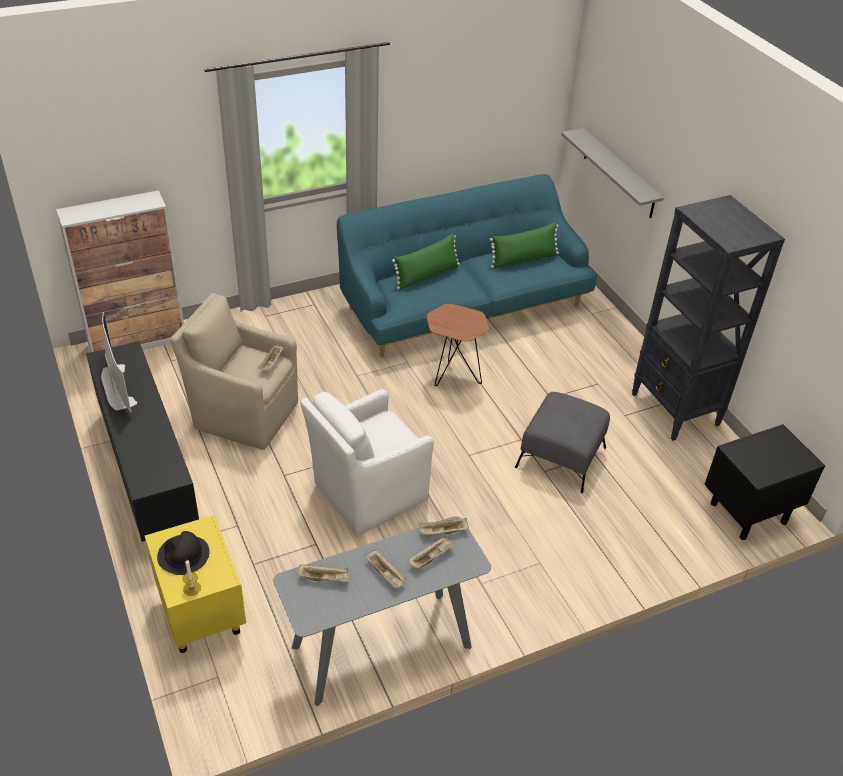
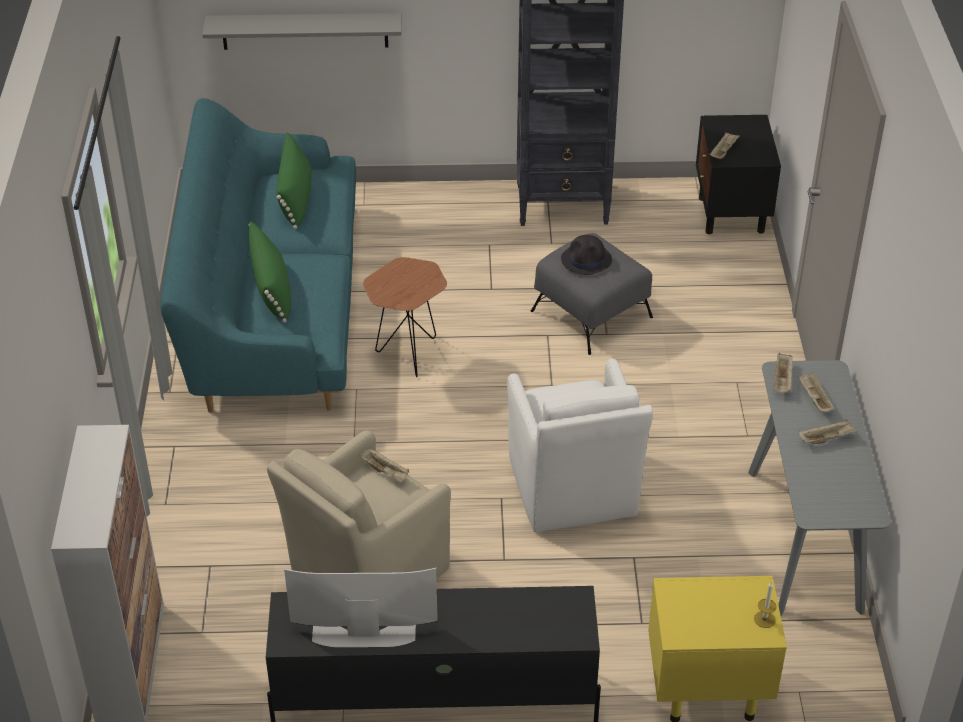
camera: 65 degrees left, 0 degrees up
black hat [157,531,210,575] -> black hat moved to [561,235,612,275]
beige tray [297,564,349,582] -> beige tray moved to [710,132,740,159]

